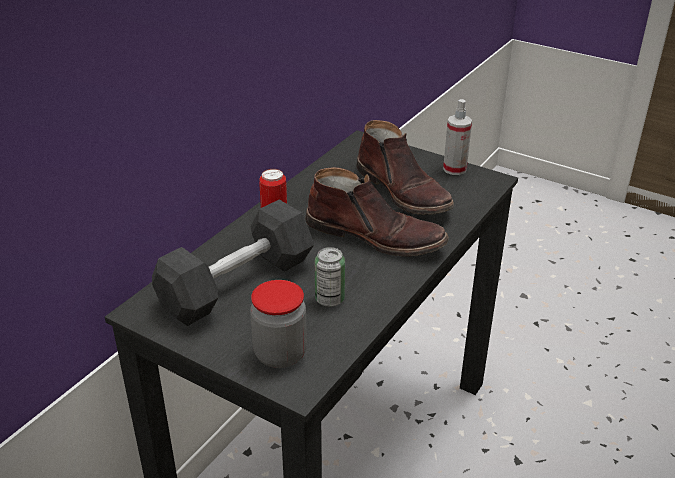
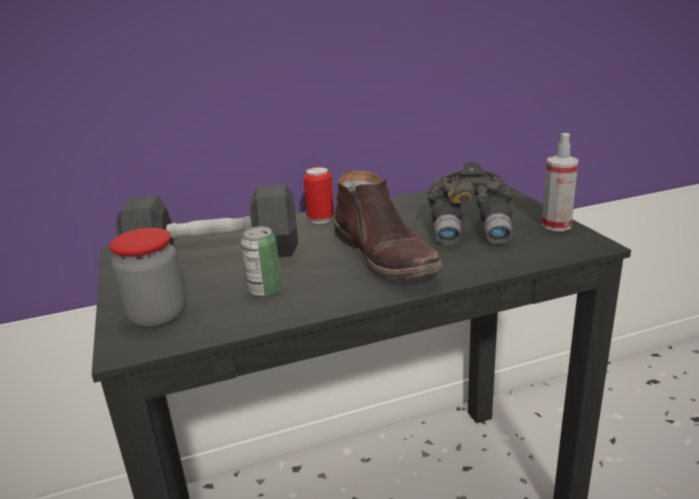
camera: 40 degrees right, 10 degrees down
brown boot [356,120,454,215] -> grey binoculars [427,162,514,246]

